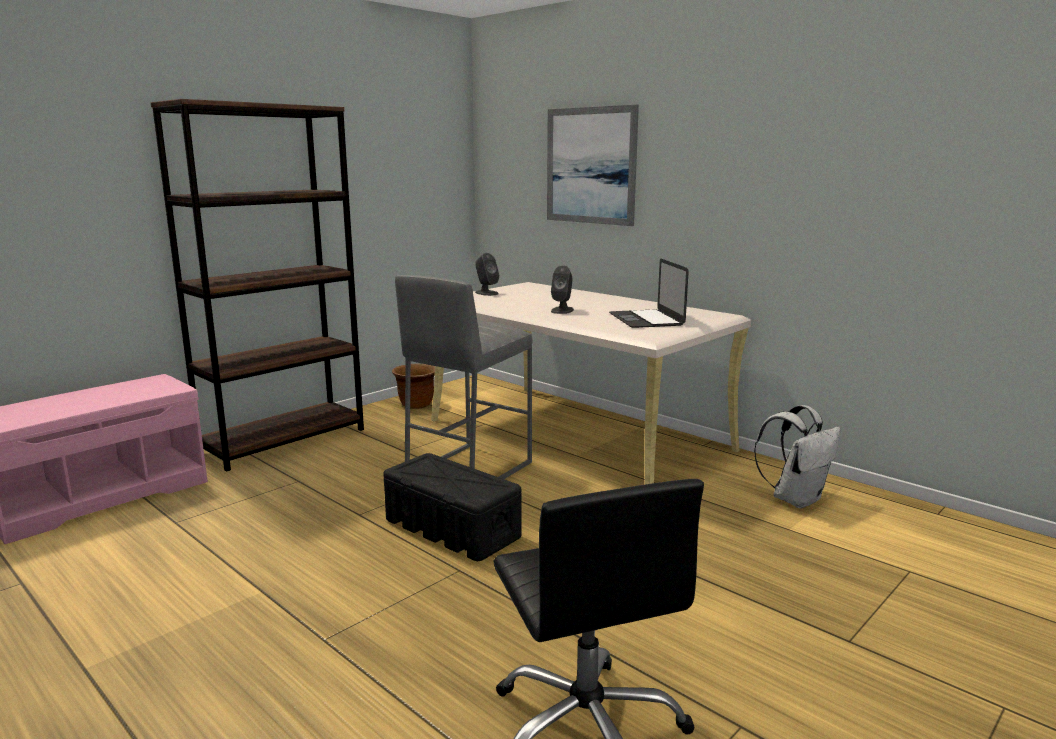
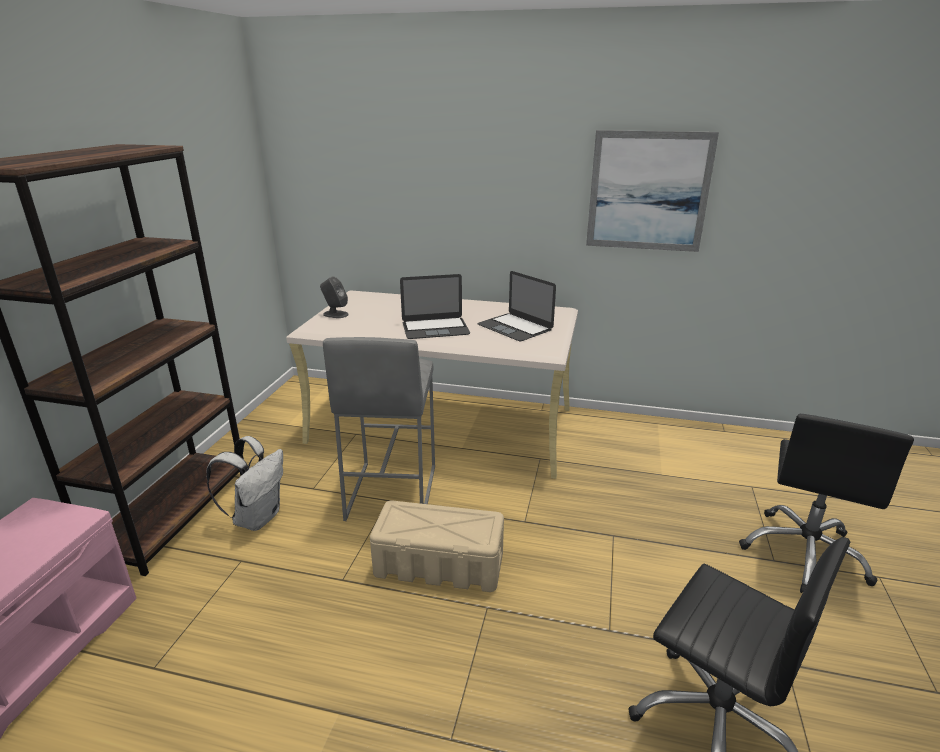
camera: 30 degrees left, 10 degrees up
black storage box [383,453,522,561] -> beige storage box [370,500,504,592]
brown planter [392,364,435,409] -> none
picture [547,105,639,226] -> picture moved to [586,130,719,252]
grey speaker [551,265,574,314] -> laptop [400,274,470,339]
white backpack [754,405,841,509] -> white backpack moved to [207,436,283,531]
none -> black office chair [739,414,914,593]

